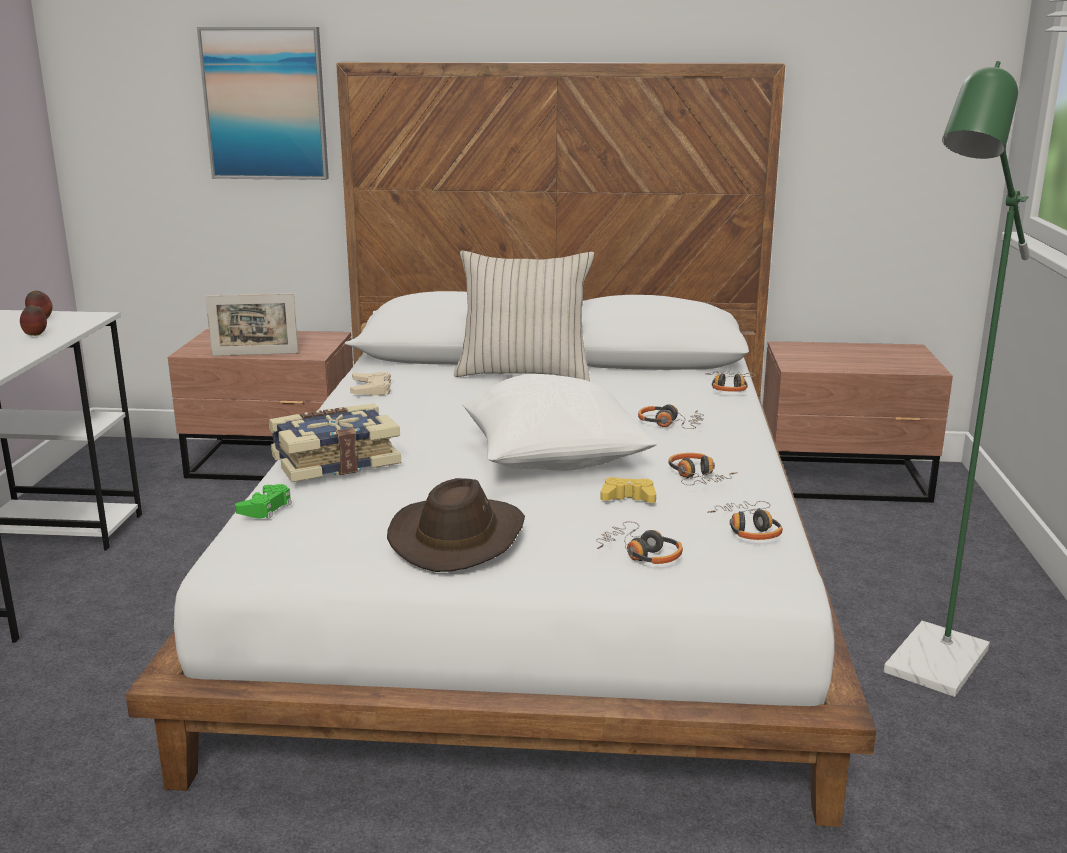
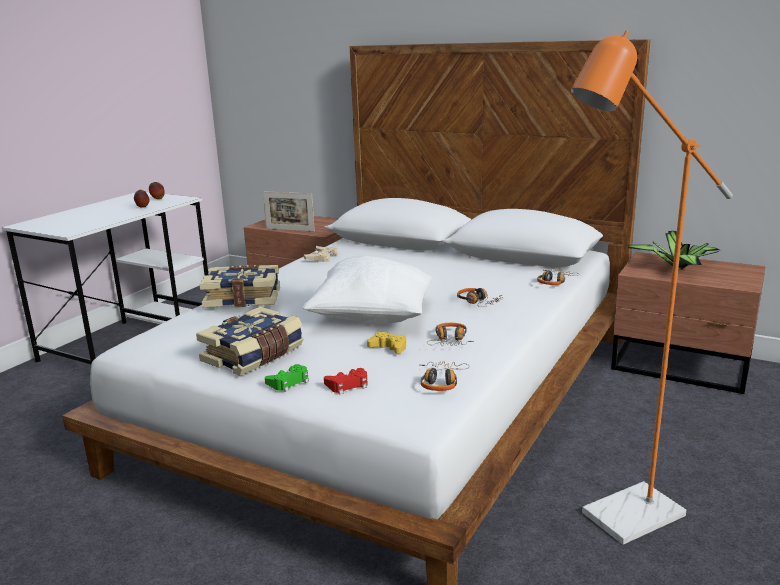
camera: 25 degrees right, 0 degrees up
picture [197,27,329,180] -> none
green game controller [235,484,292,519] -> green game controller moved to [265,364,309,392]
brown hat [387,478,525,572] -> book [196,307,303,376]
beige pillow [454,251,594,381] -> none
headphones [596,521,683,564] -> red game controller [324,368,367,395]
green floor lamp [884,61,1030,697] -> orange floor lamp [571,31,733,545]
none -> potted plant [628,231,719,269]

